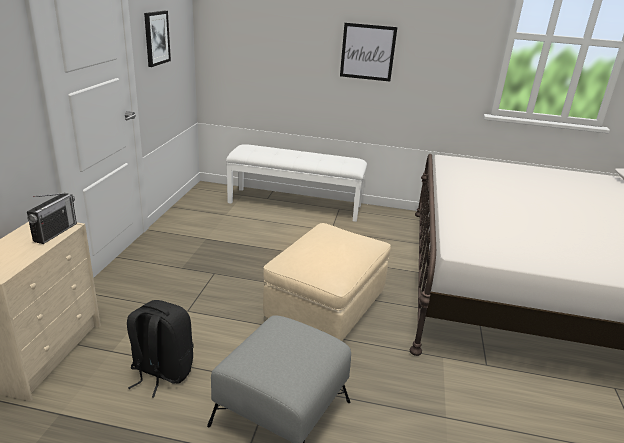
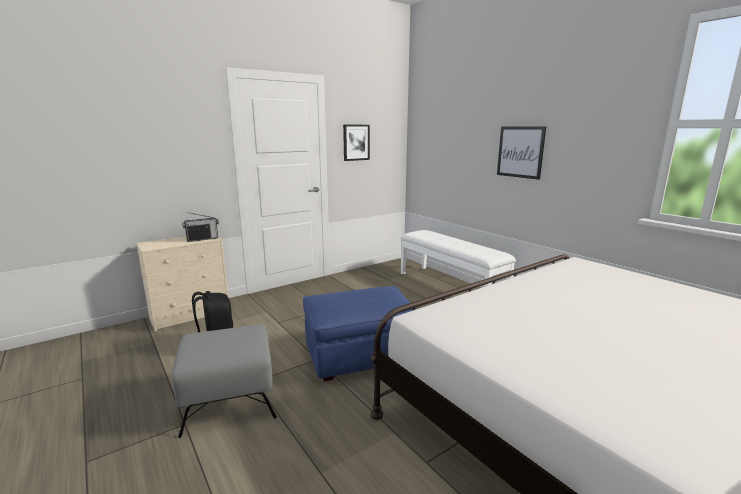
camera: 45 degrees right, 10 degrees down
beige ottoman [263,223,391,341] -> blue ottoman [303,286,418,381]

